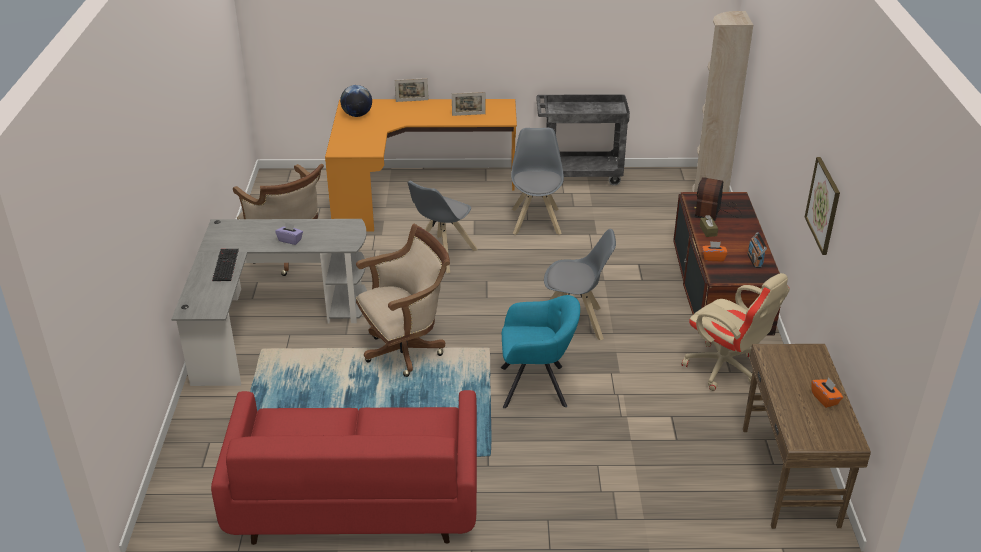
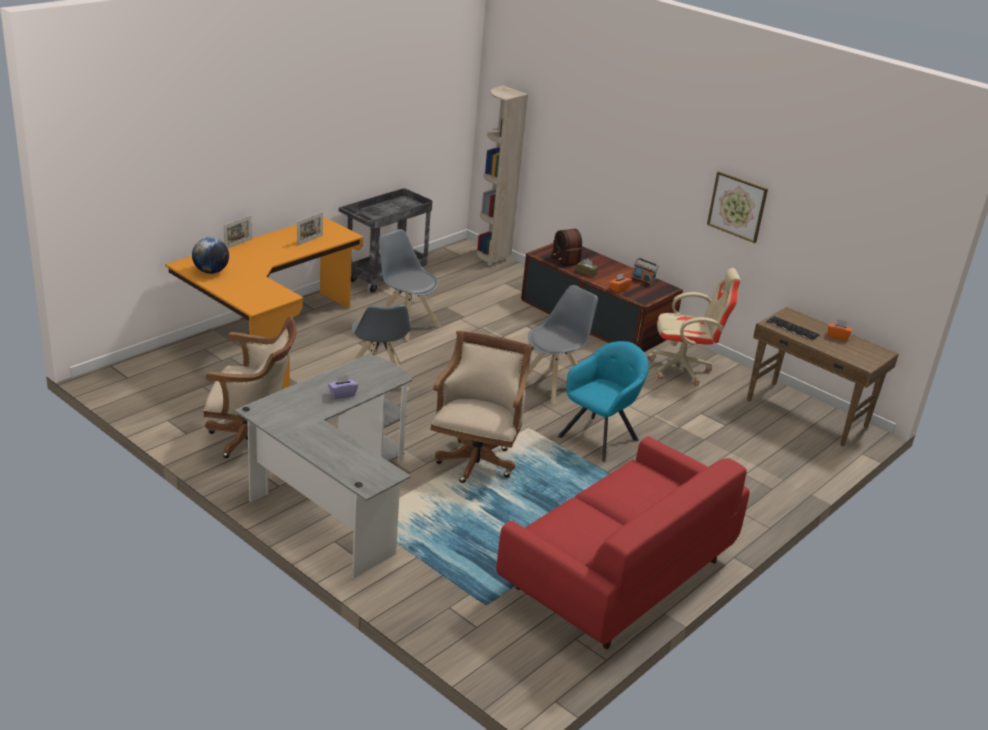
camera: 50 degrees left, 5 degrees down
keyboard [212,249,239,282] -> keyboard moved to [766,316,820,341]

